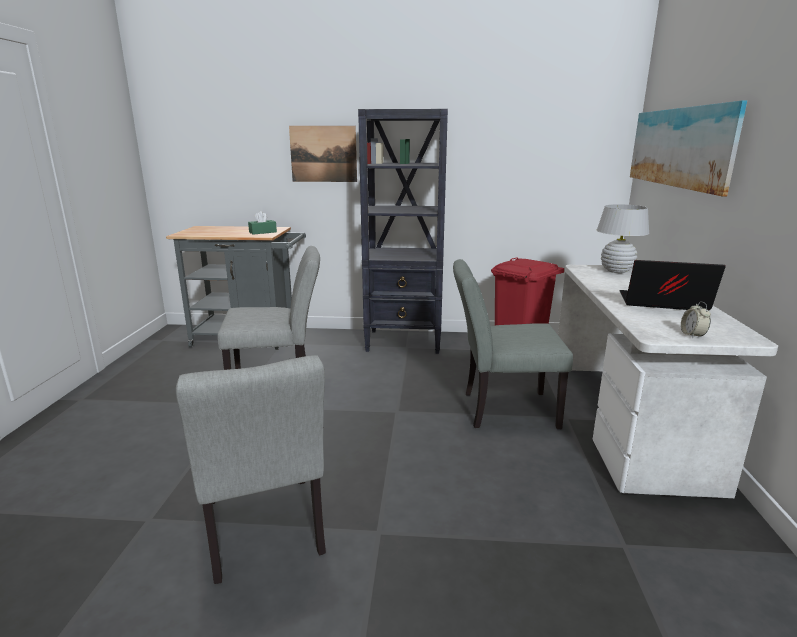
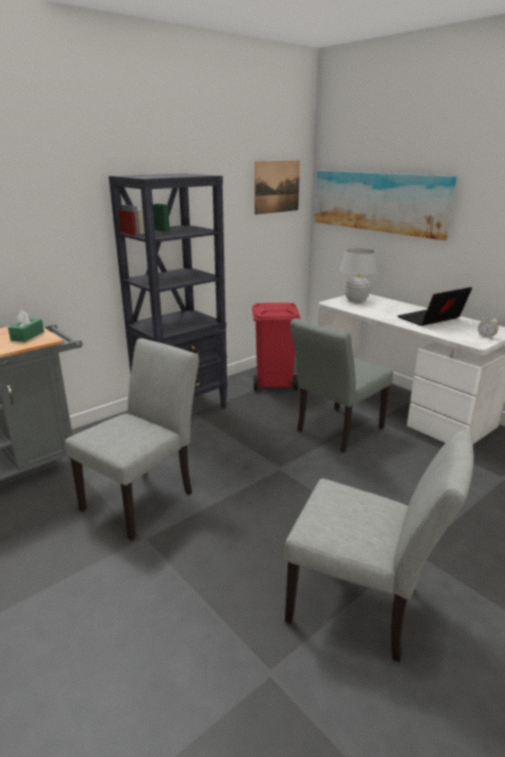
camera: 45 degrees left, 5 degrees up
picture [289,126,357,182] -> picture moved to [255,160,300,215]

